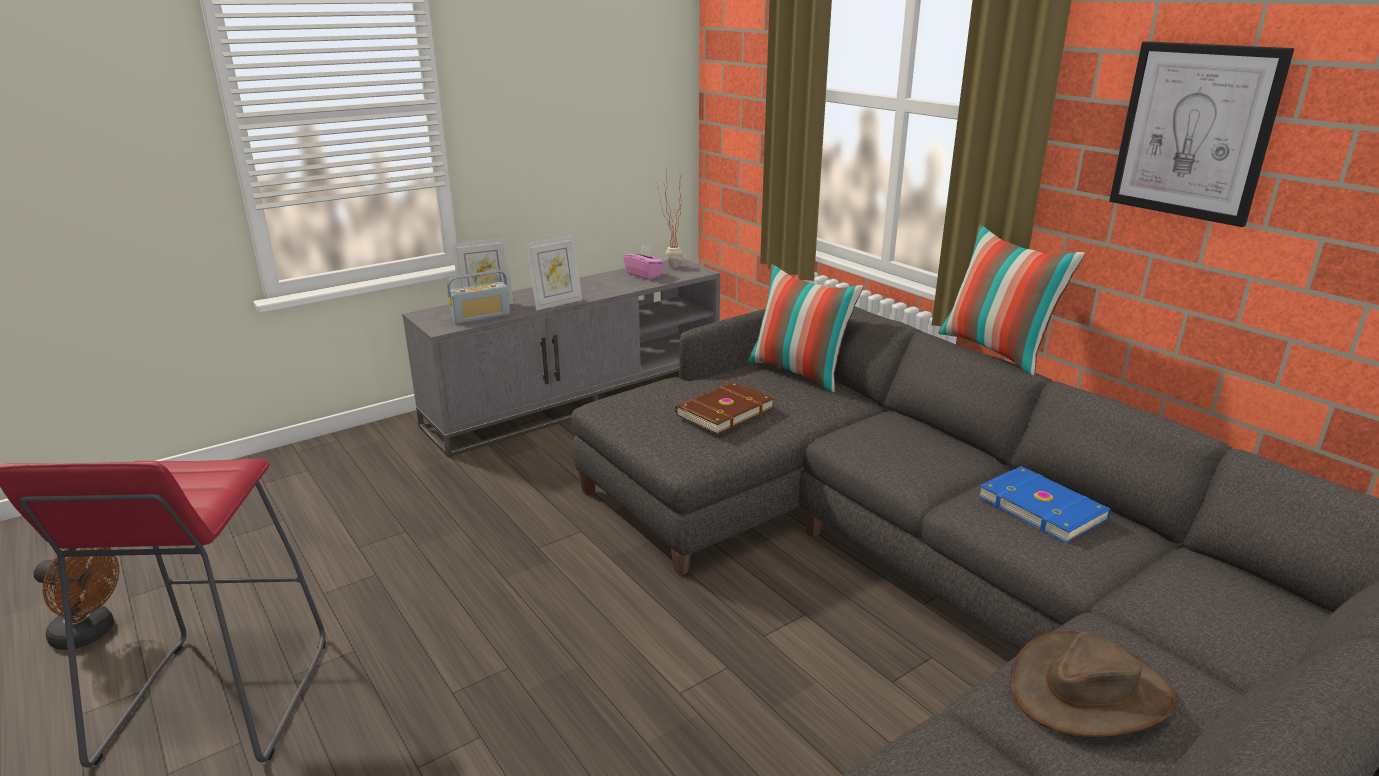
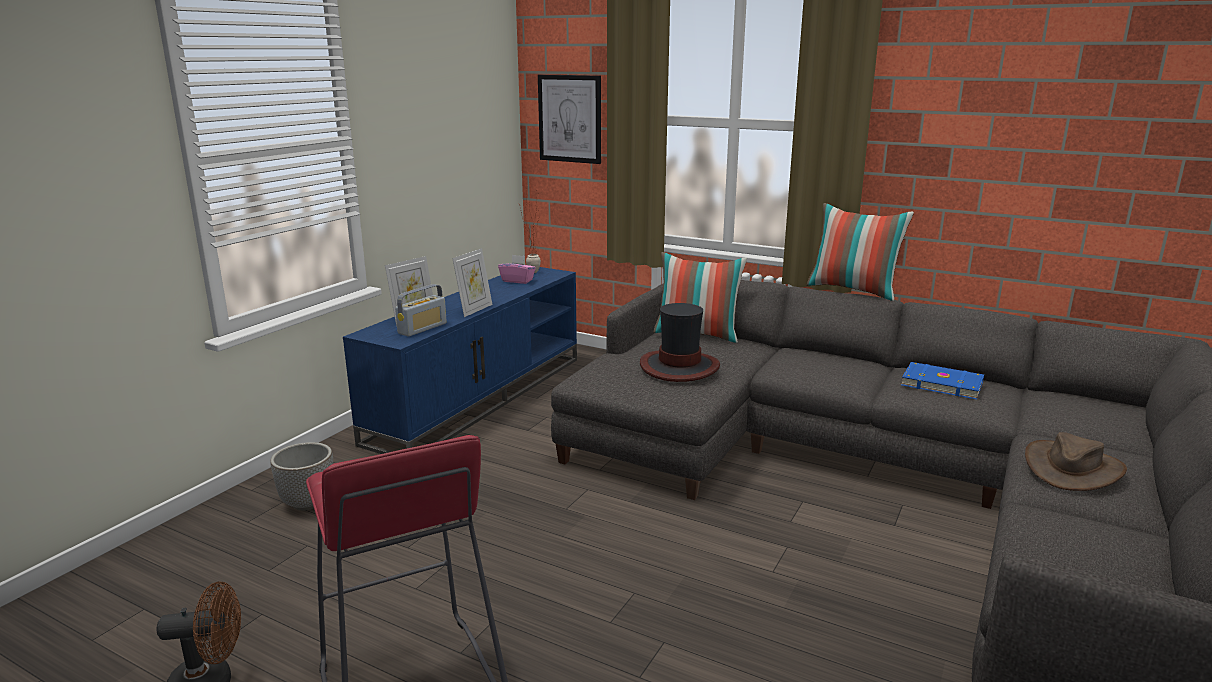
camera: 25 degrees left, 5 degrees down
grey tv stand [402,258,720,457] -> blue tv stand [343,267,577,454]
brown book [675,382,775,434] -> hat [640,303,720,382]
picture [1109,41,1294,227] -> picture moved to [538,75,601,164]
none -> planter [270,442,333,511]

